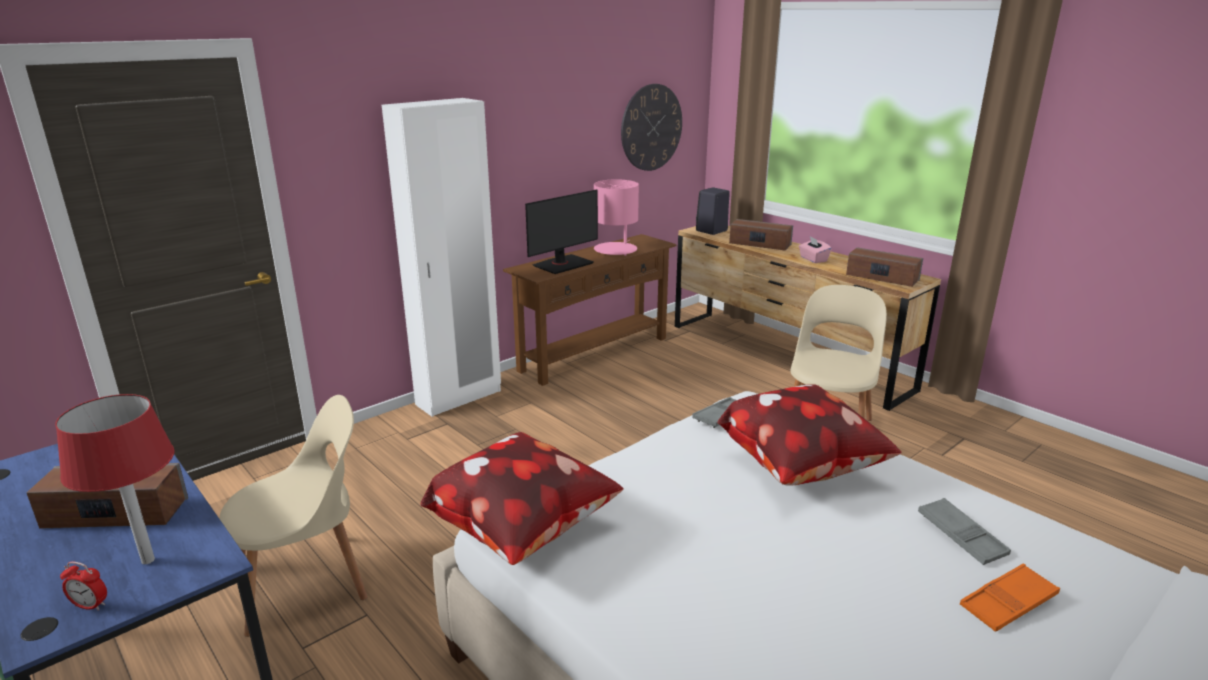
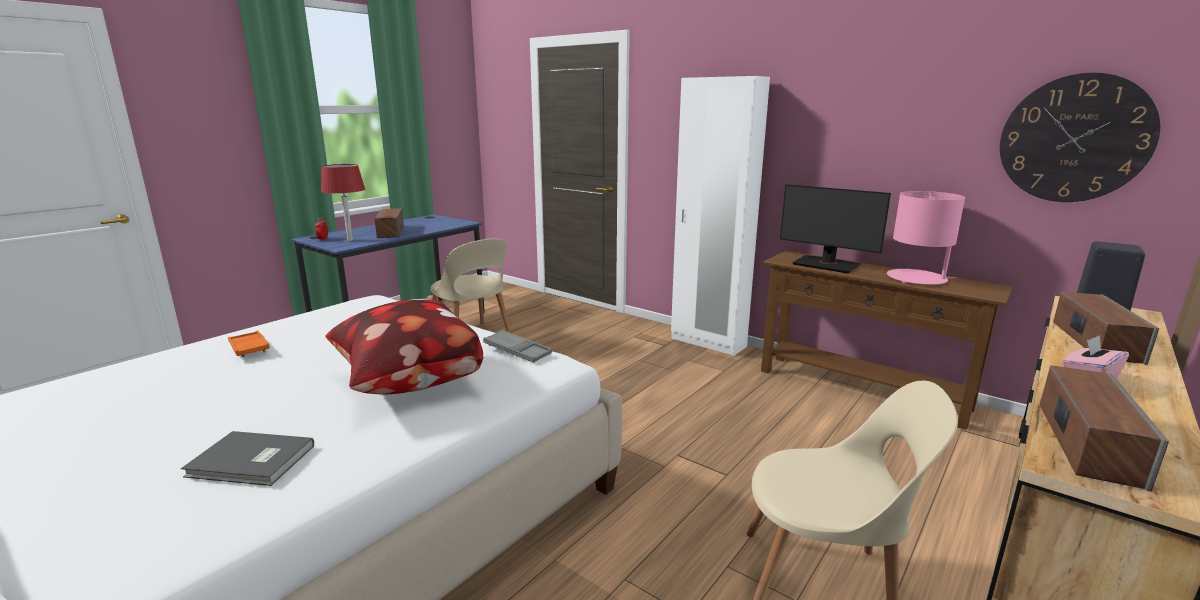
camera: 80 degrees right, 5 degrees down
pillow [420,432,624,565] -> none
grey tray [918,498,1011,565] -> grey book [181,431,314,486]
orange tray [960,563,1060,632] -> orange tray moved to [228,331,270,357]

